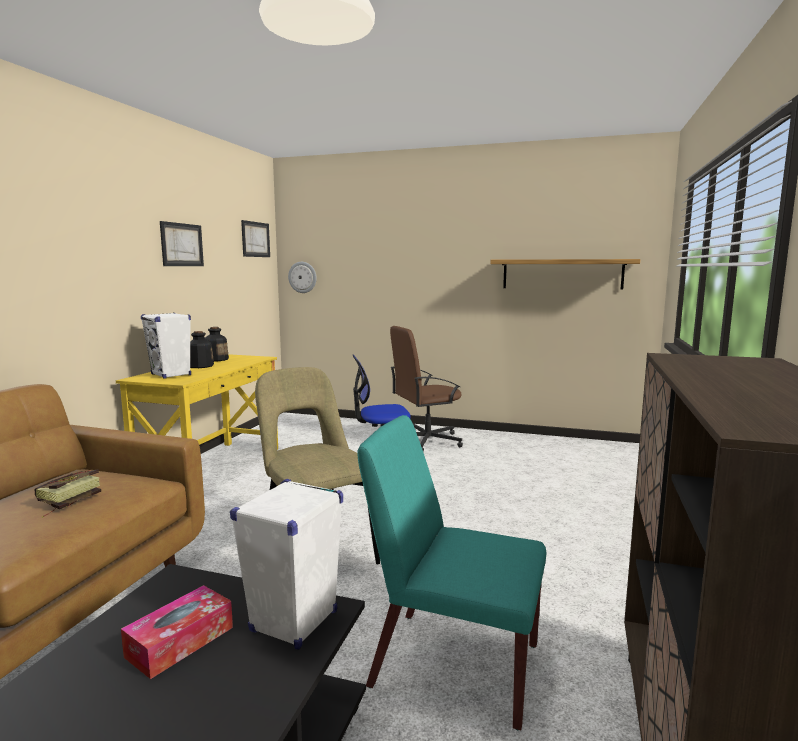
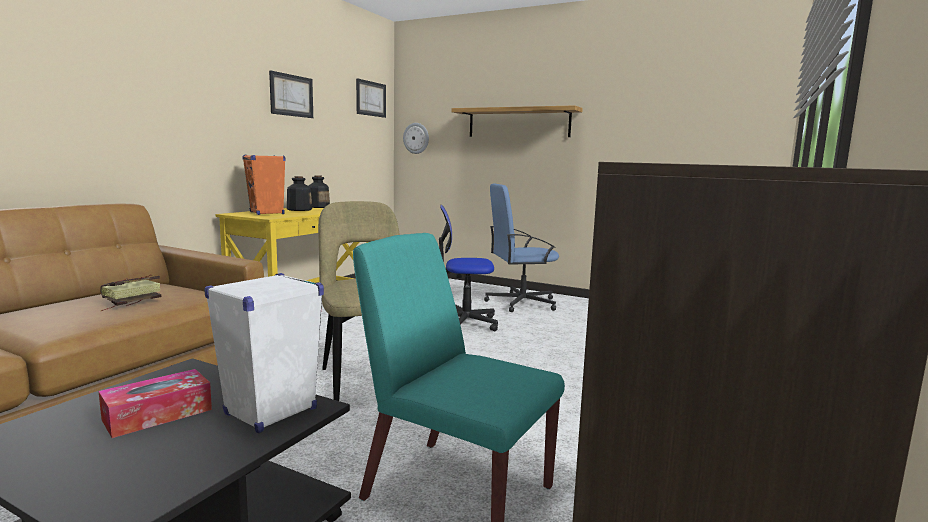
camera: 10 degrees right, 0 degrees up
white speaker [141,313,191,379] -> orange speaker [242,155,286,215]
brown office chair [390,326,463,452] -> blue office chair [484,183,559,312]
shelf [490,259,640,290] -> shelf moved to [452,105,583,137]

